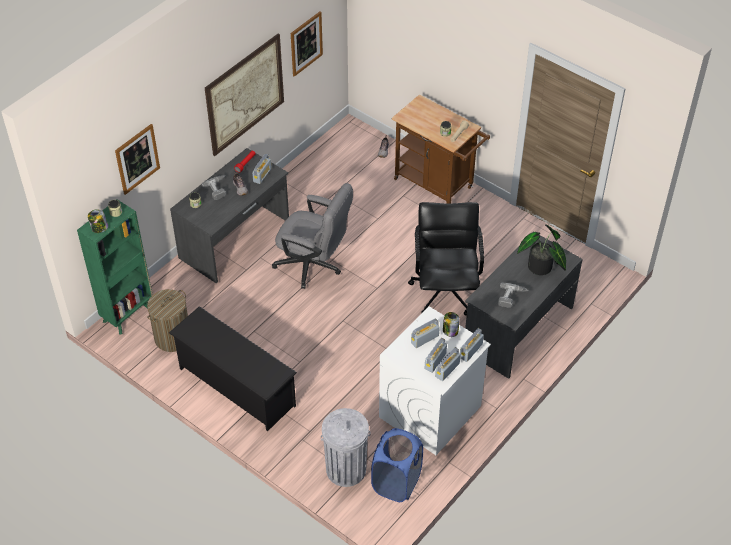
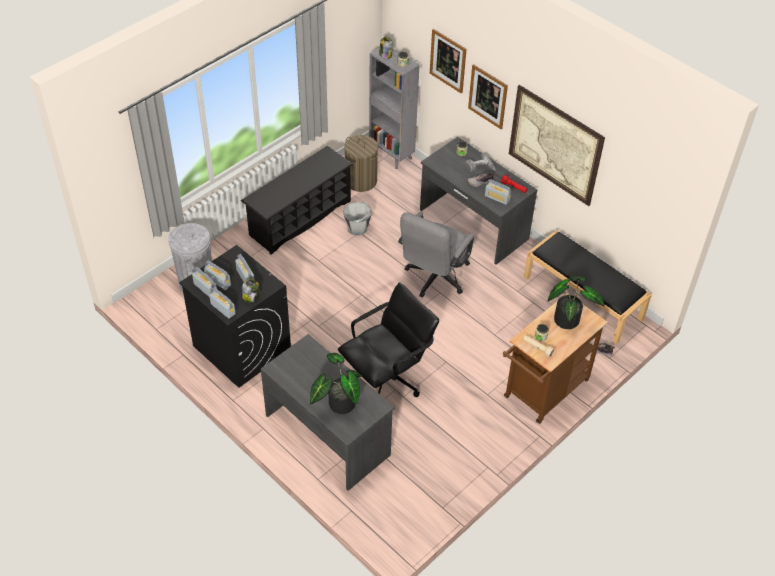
camera: 95 degrees right, 0 degrees up
green bookcase [77,199,153,335] -> grey bookcase [369,48,420,169]
picture [291,12,323,77] -> picture moved to [468,64,508,129]
blue laundry basket [371,428,423,502] -> none
white washing machine [379,306,491,455] -> black washing machine [179,245,291,388]
black office chair [408,202,484,316] -> black office chair turned 45 degrees counterclockwise [338,282,439,397]
power drill [498,283,528,308] -> none
none -> grey bucket [343,202,372,236]
none -> black bench [523,230,652,344]
none -> potted plant [547,276,605,329]

